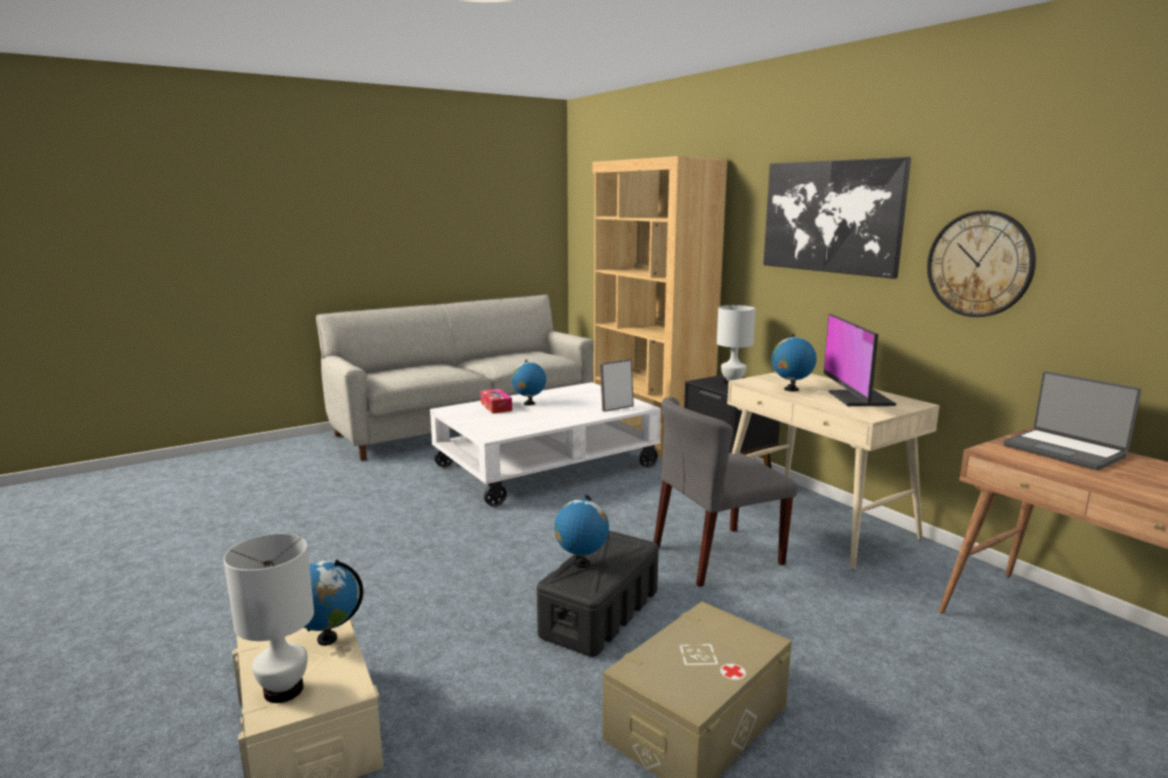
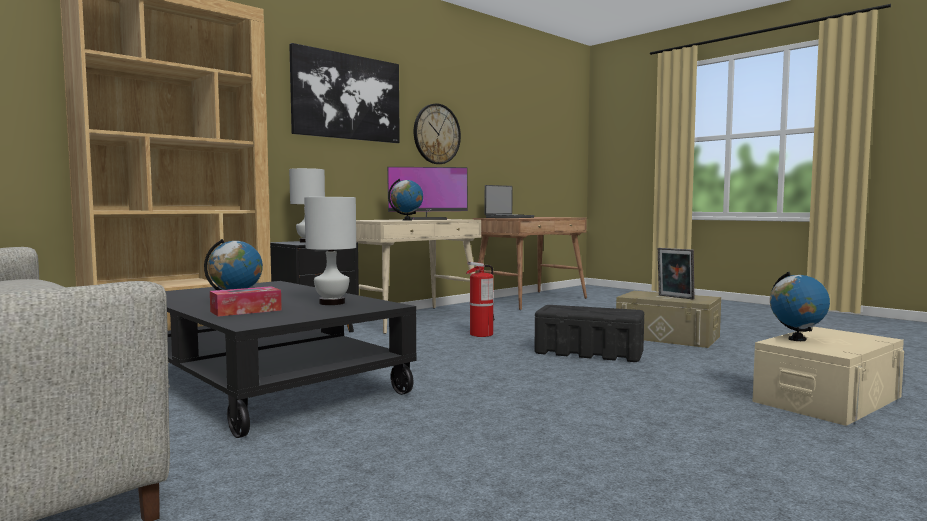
camera: 100 degrees left, 10 degrees down
white table lamp [224,534,314,703] -> white table lamp moved to [304,197,356,305]
white coffee table [430,382,661,507] -> black coffee table [165,281,417,438]
globe [554,495,609,568] -> none
picture frame [600,359,634,412] -> picture frame moved to [658,248,694,299]
grey chair [654,397,797,587] -> fire extinguisher [466,262,495,337]

